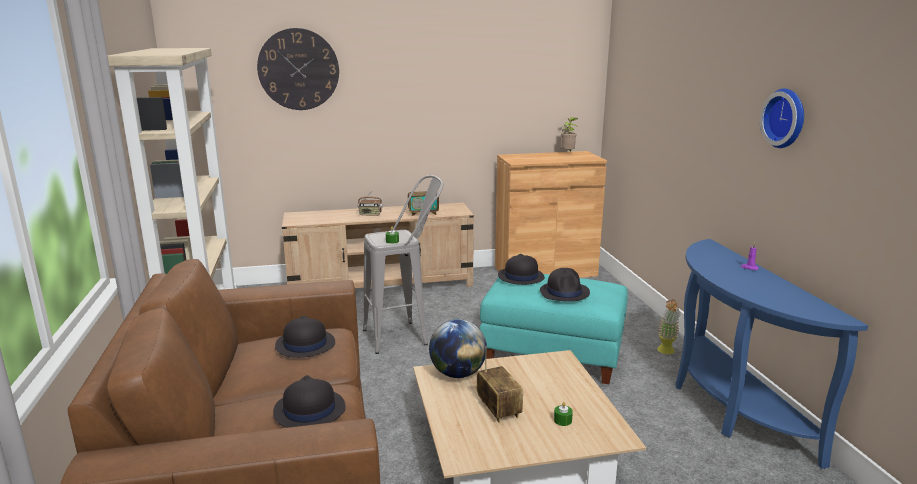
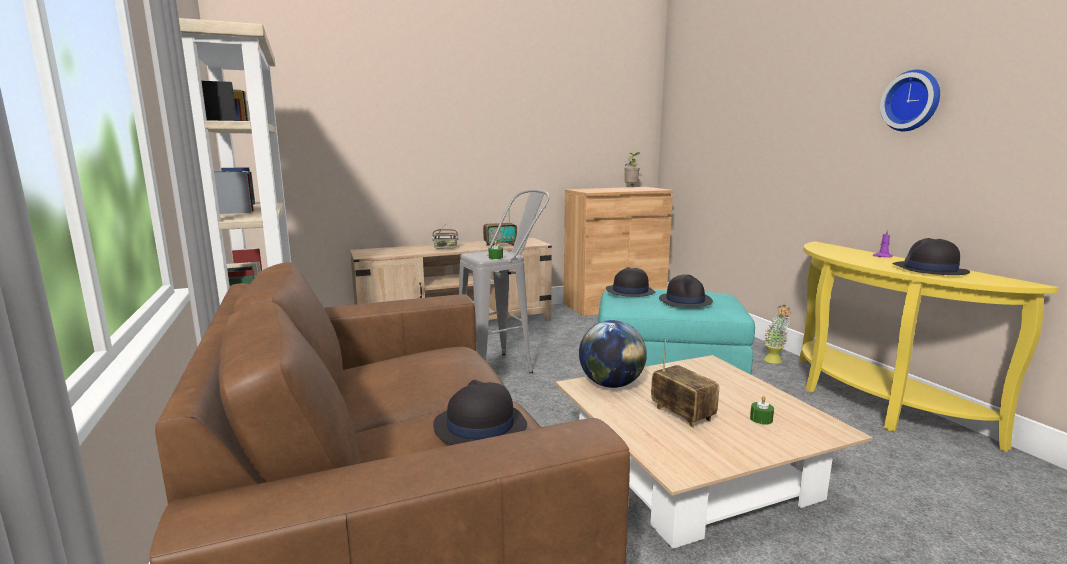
camera: 10 degrees left, 5 degrees down
wall clock [257,28,339,110] -> none
black hat [275,316,335,358] -> black hat moved to [893,238,970,275]
blue console table [675,239,868,469] -> yellow console table [799,241,1059,452]

